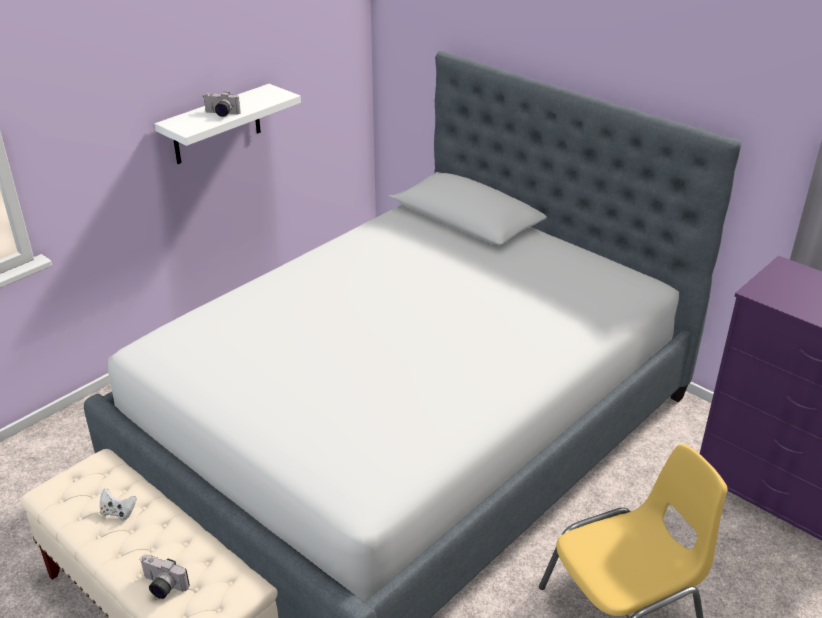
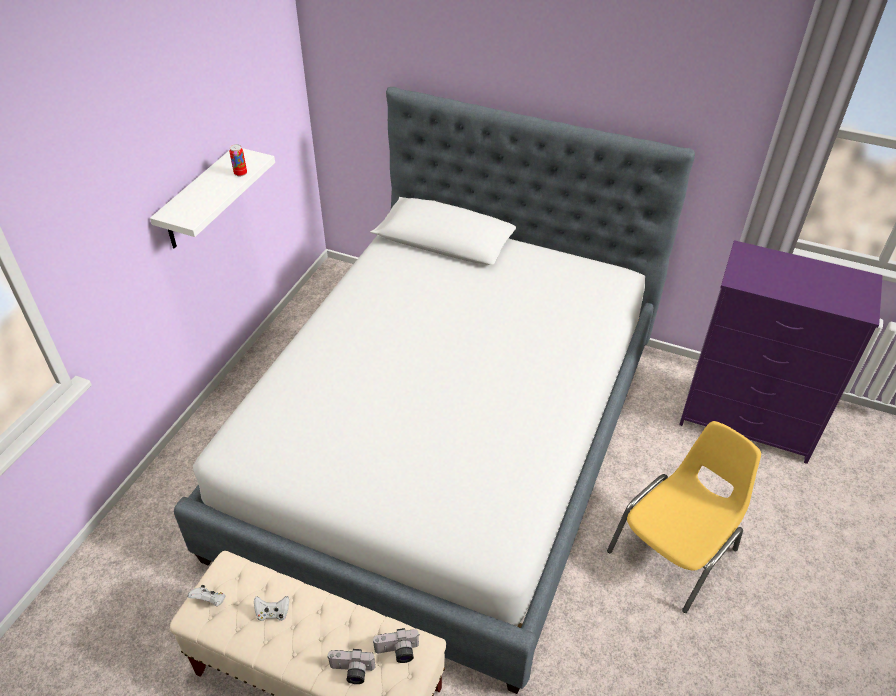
camera: 20 degrees left, 10 degrees up
camera [204,92,241,117] -> camera moved to [373,628,419,663]
none -> white game controller [188,585,225,606]
none -> can [229,144,247,177]

